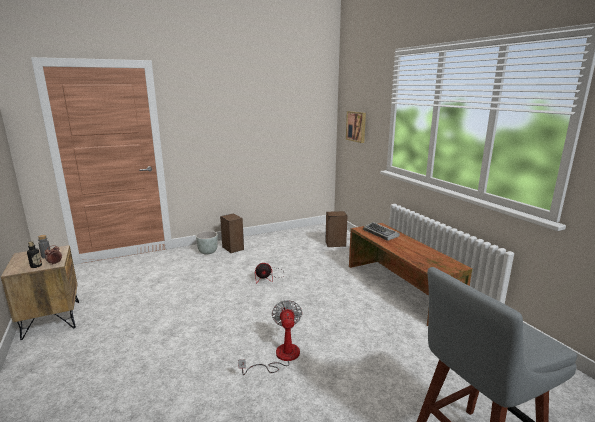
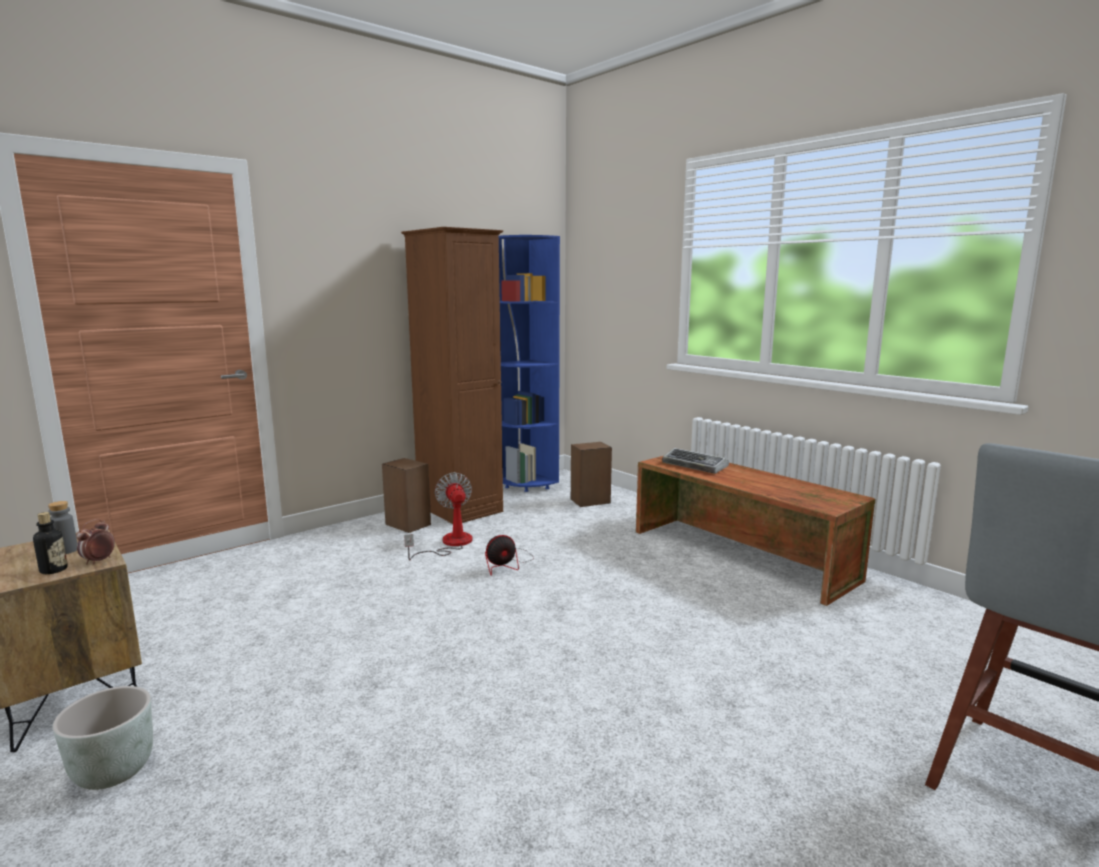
camera: 15 degrees left, 5 degrees down
grey planter [196,231,218,255] -> grey planter moved to [52,686,153,790]
fan [238,300,302,375] -> fan moved to [404,472,473,561]
picture [346,111,366,143] -> none
none -> brown cabinet [401,227,503,524]
none -> blue bookcase [499,235,560,492]

